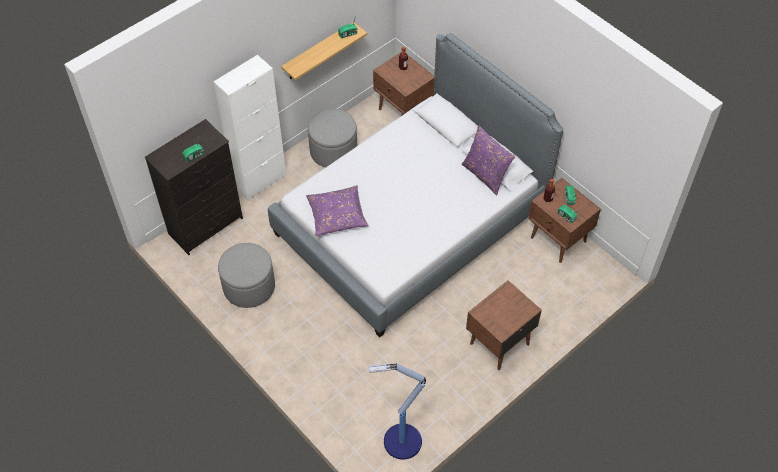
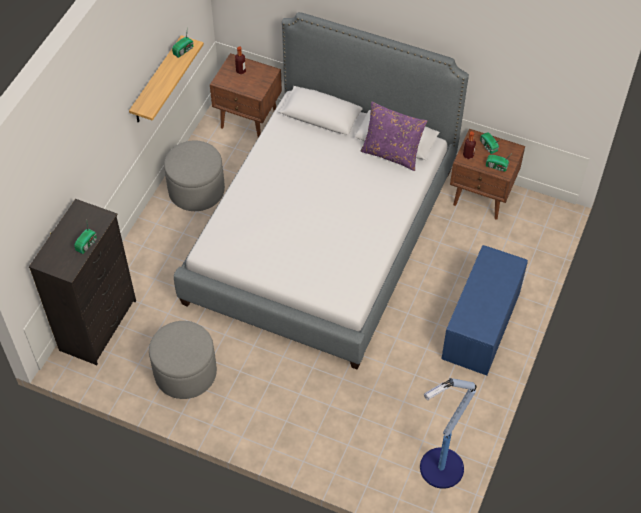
camera: 25 degrees left, 0 degrees up
white cabinet [213,55,286,200] -> none
purple pillow [306,185,369,236] -> none
brown nightstand [466,280,542,370] -> blue bench [441,245,528,376]

